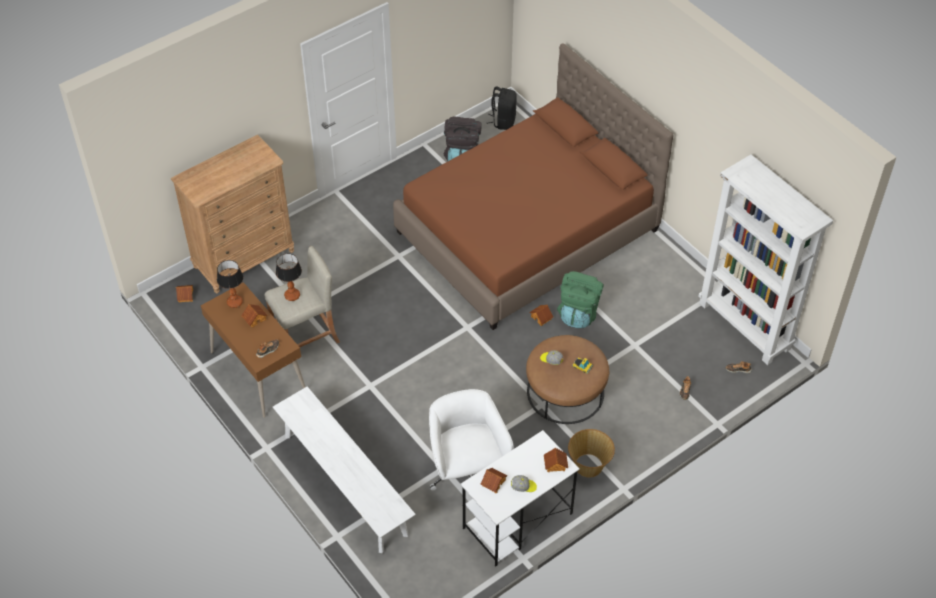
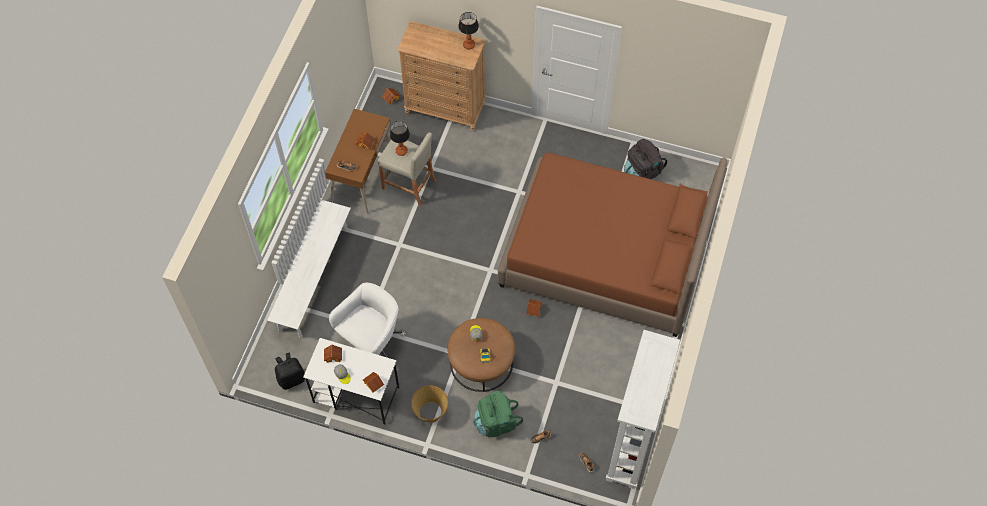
camera: 55 degrees right, 10 degrees up
table lamp [217,260,243,308] -> table lamp moved to [458,12,479,49]
black backpack [487,87,517,130] -> black backpack moved to [275,352,305,390]
green backpack [557,271,604,328] -> green backpack moved to [474,391,523,437]

